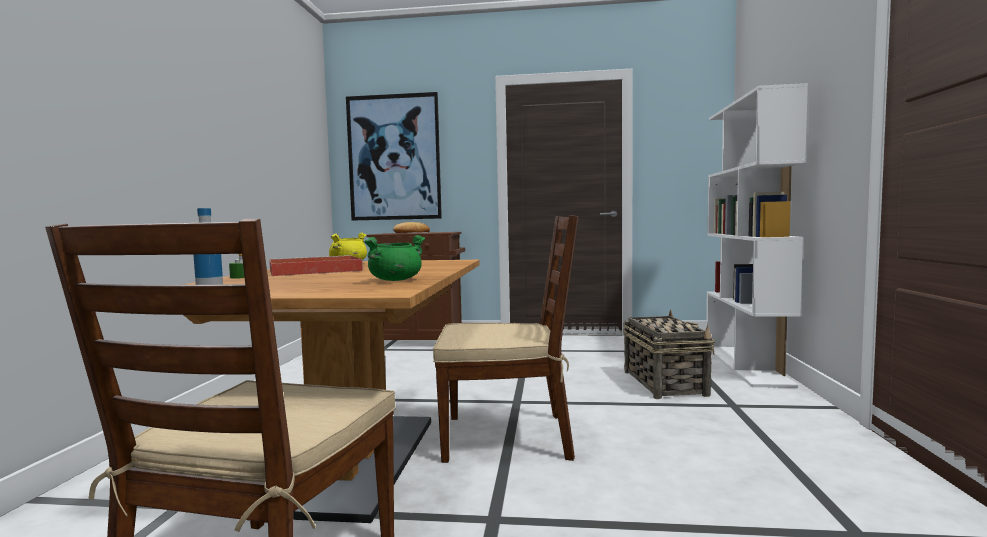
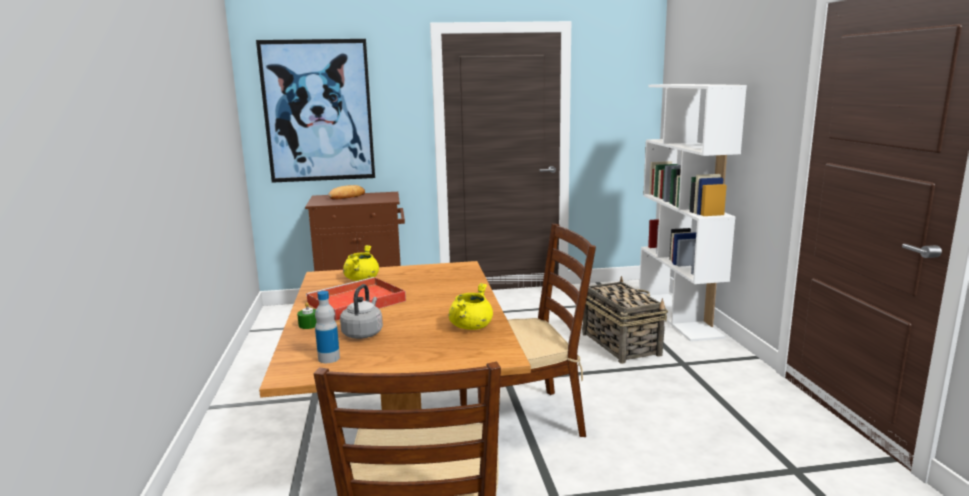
camera: 15 degrees left, 10 degrees up
green cooking pot [364,235,425,281] -> yellow cooking pot [449,283,493,330]
none -> grey kettle [340,284,383,339]

